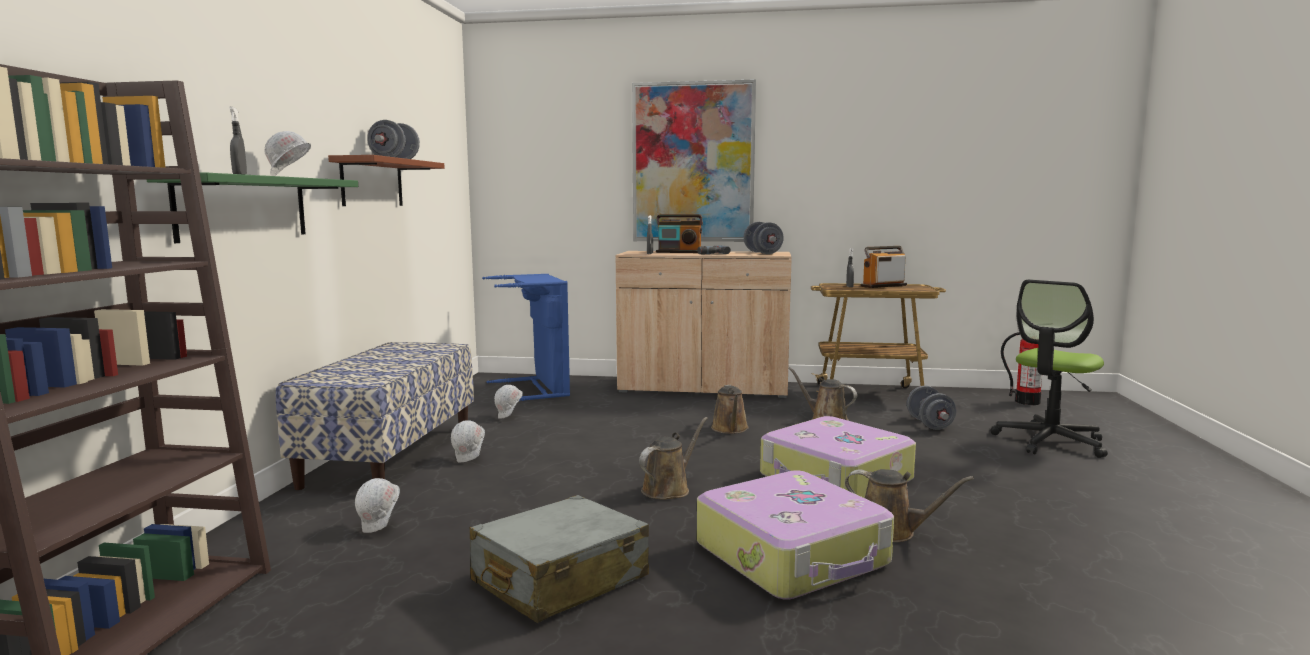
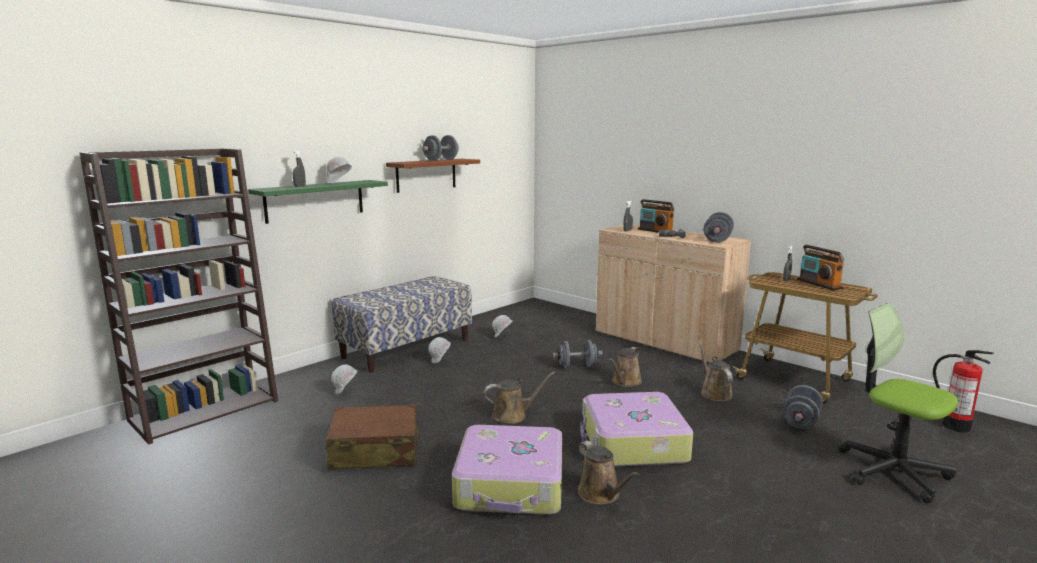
camera: 35 degrees right, 5 degrees up
grey suitcase [470,495,649,623] -> brown suitcase [325,404,418,470]
blue laundry basket [482,274,570,401] -> none
picture [632,79,756,242] -> none
radio [860,246,907,288] -> radio turned 120 degrees counterclockwise [797,245,844,290]
office chair [991,280,1108,458] -> office chair turned 60 degrees clockwise [838,303,958,503]
none -> grey dumbbell [553,340,603,368]

